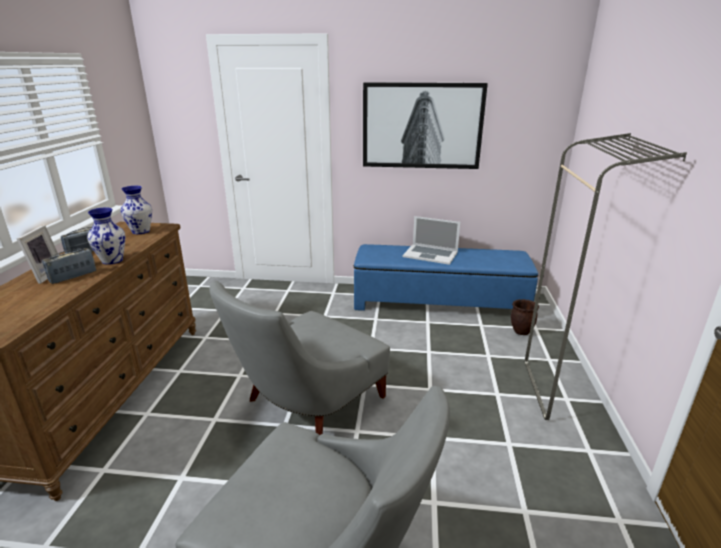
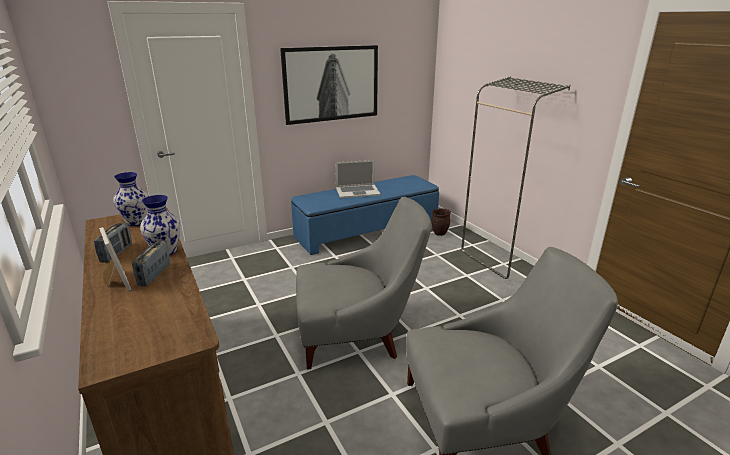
camera: 35 degrees left, 0 degrees up
grey armchair [209,281,390,435] -> grey armchair turned 105 degrees counterclockwise [296,197,432,370]

